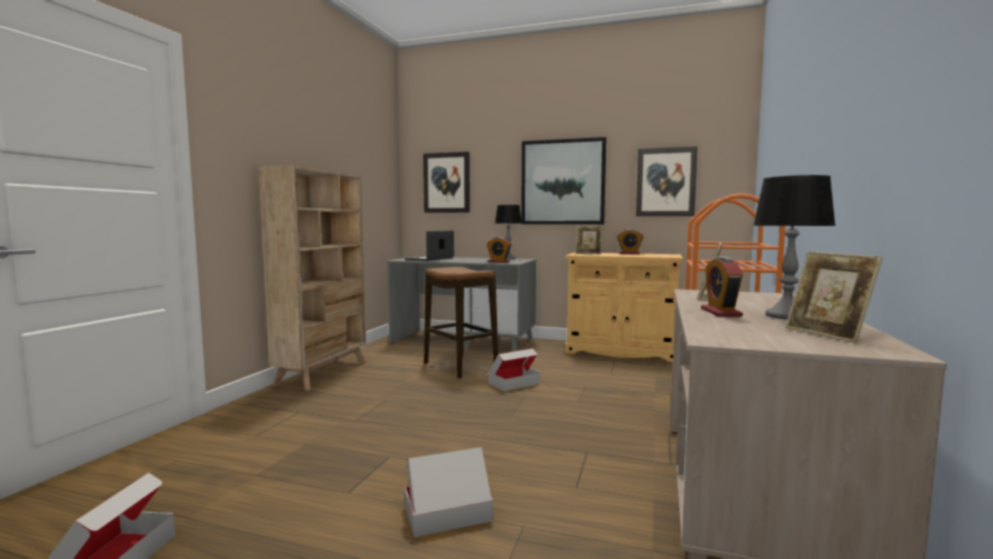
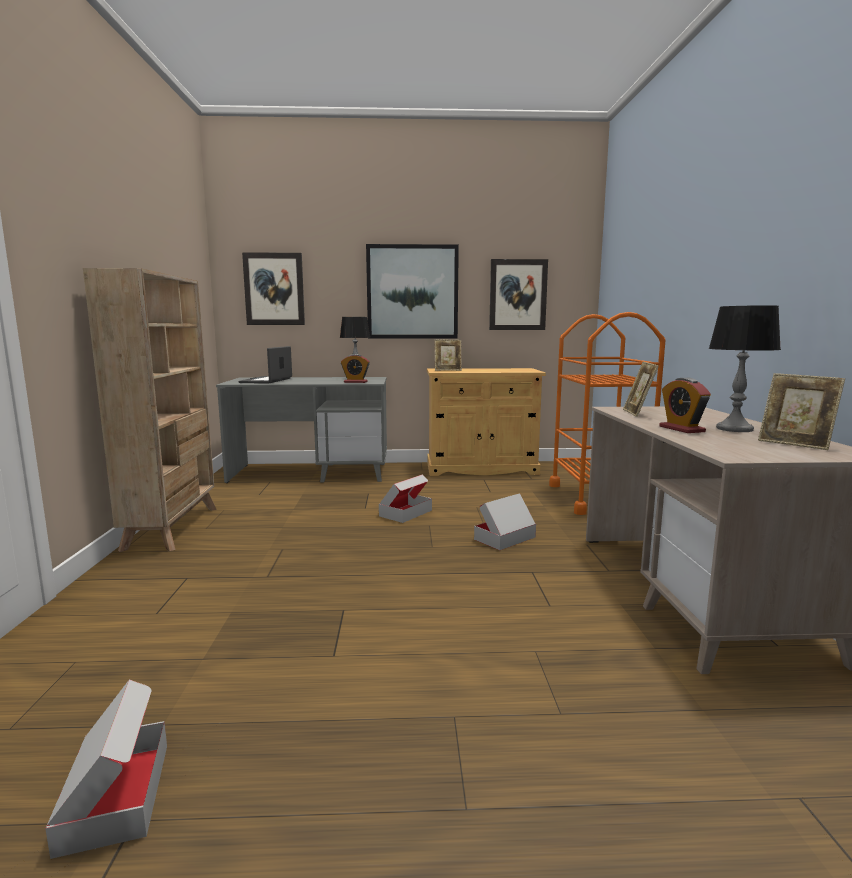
camera: 20 degrees left, 5 degrees up
cardboard box [405,447,494,538] -> cardboard box moved to [474,493,536,550]
stool [424,267,498,379] -> none
alarm clock [617,229,643,254] -> none

